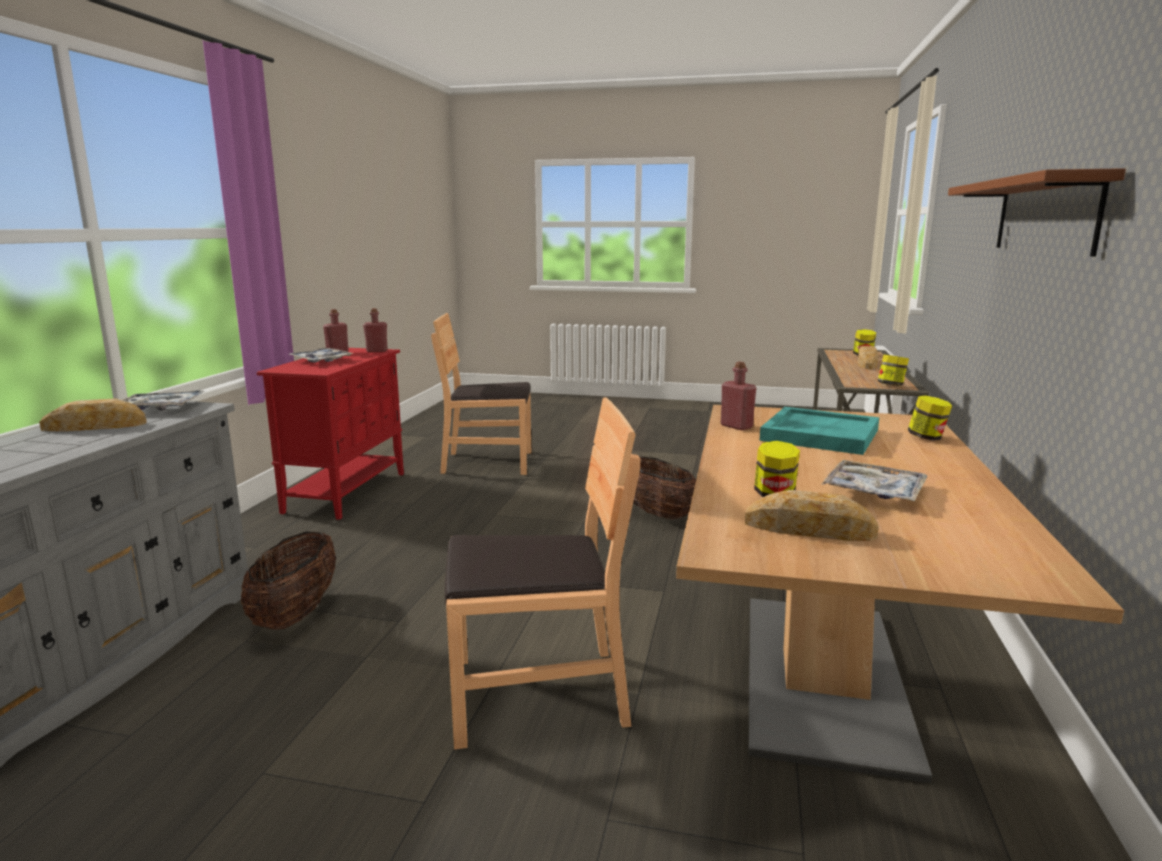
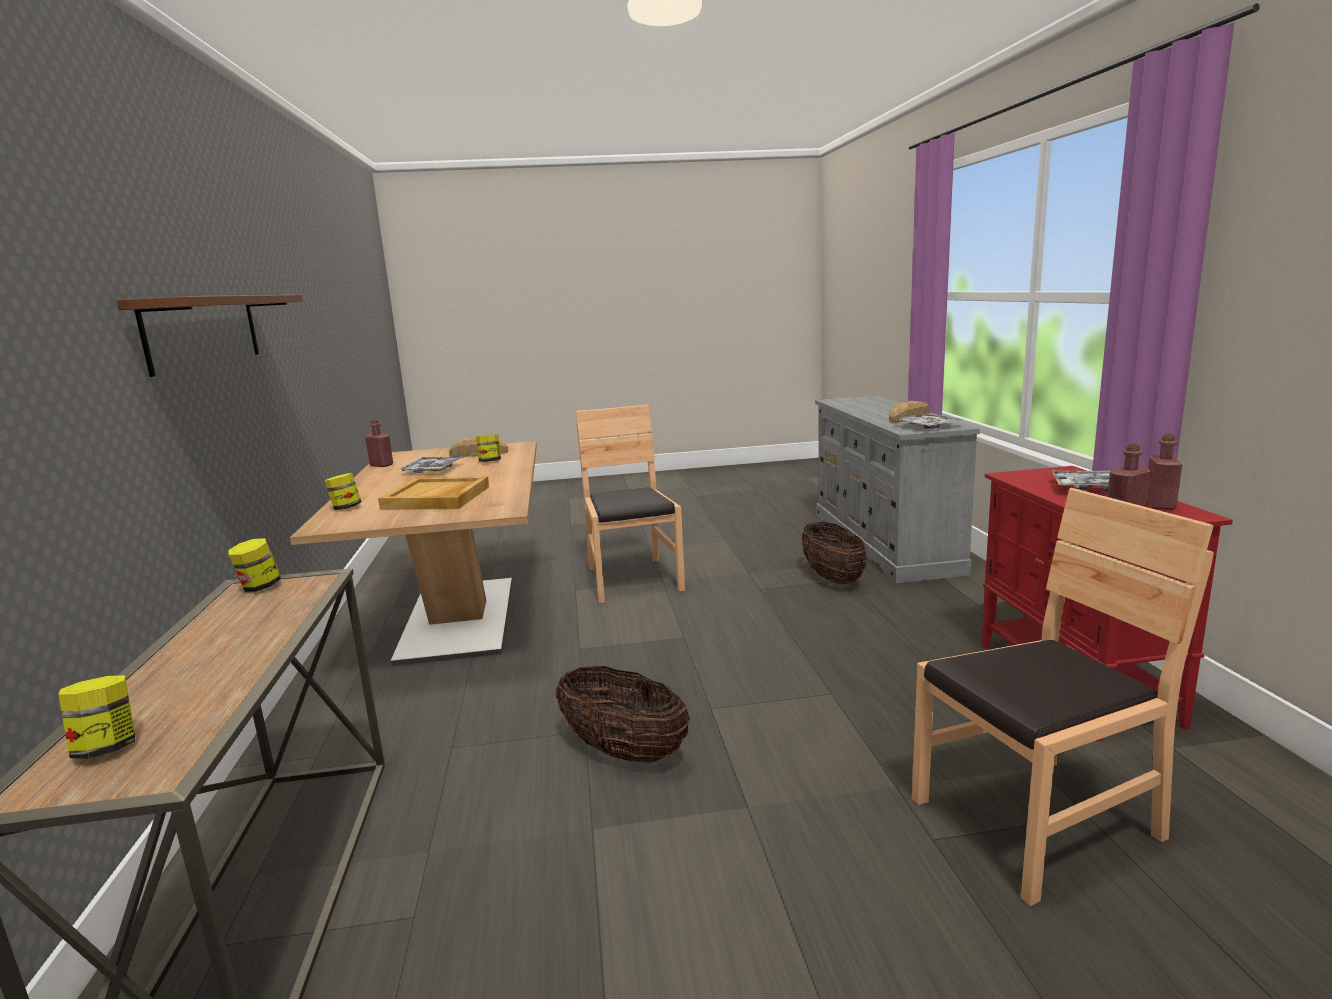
camera: 160 degrees right, 0 degrees up
brown chair [445,397,640,750] -> brown chair turned 105 degrees clockwise [576,404,685,603]
red bottle [721,362,756,430] -> red bottle moved to [365,419,393,467]
turquoise tray [760,407,879,455] -> beige tray [378,477,489,510]
bread [858,346,879,369] -> none

